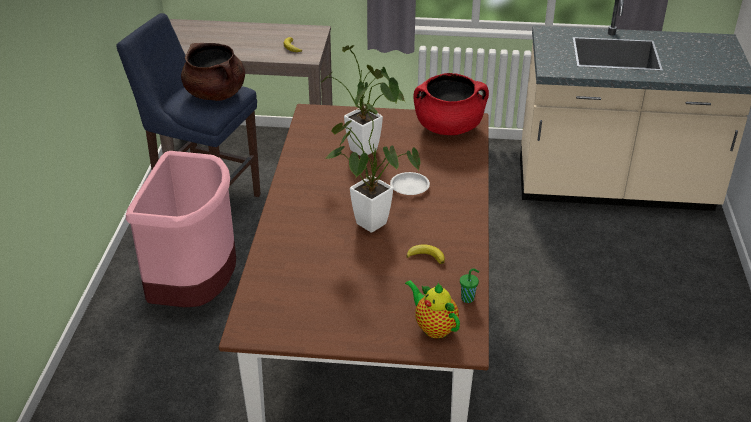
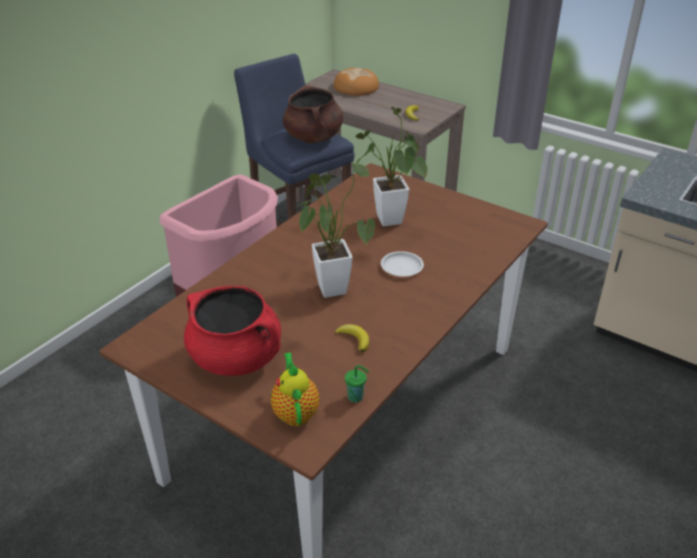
camera: 30 degrees right, 0 degrees up
red cooking pot [414,73,489,135] -> red cooking pot moved to [184,286,281,376]
none -> bread [334,68,379,96]

